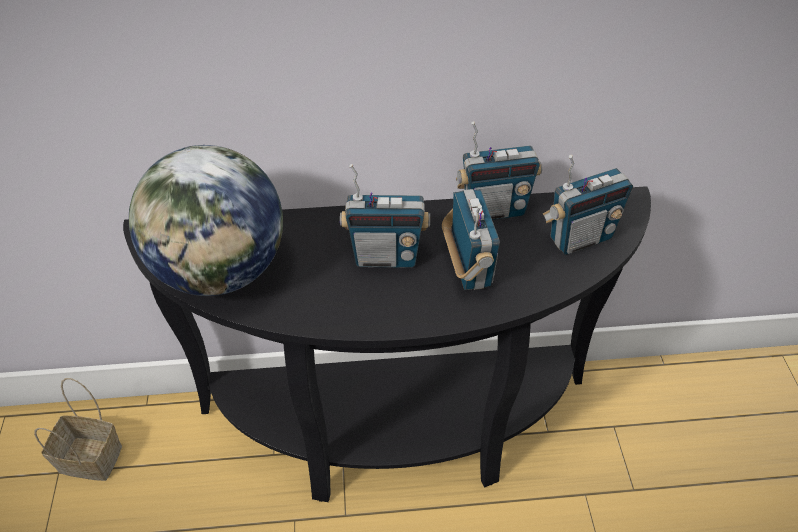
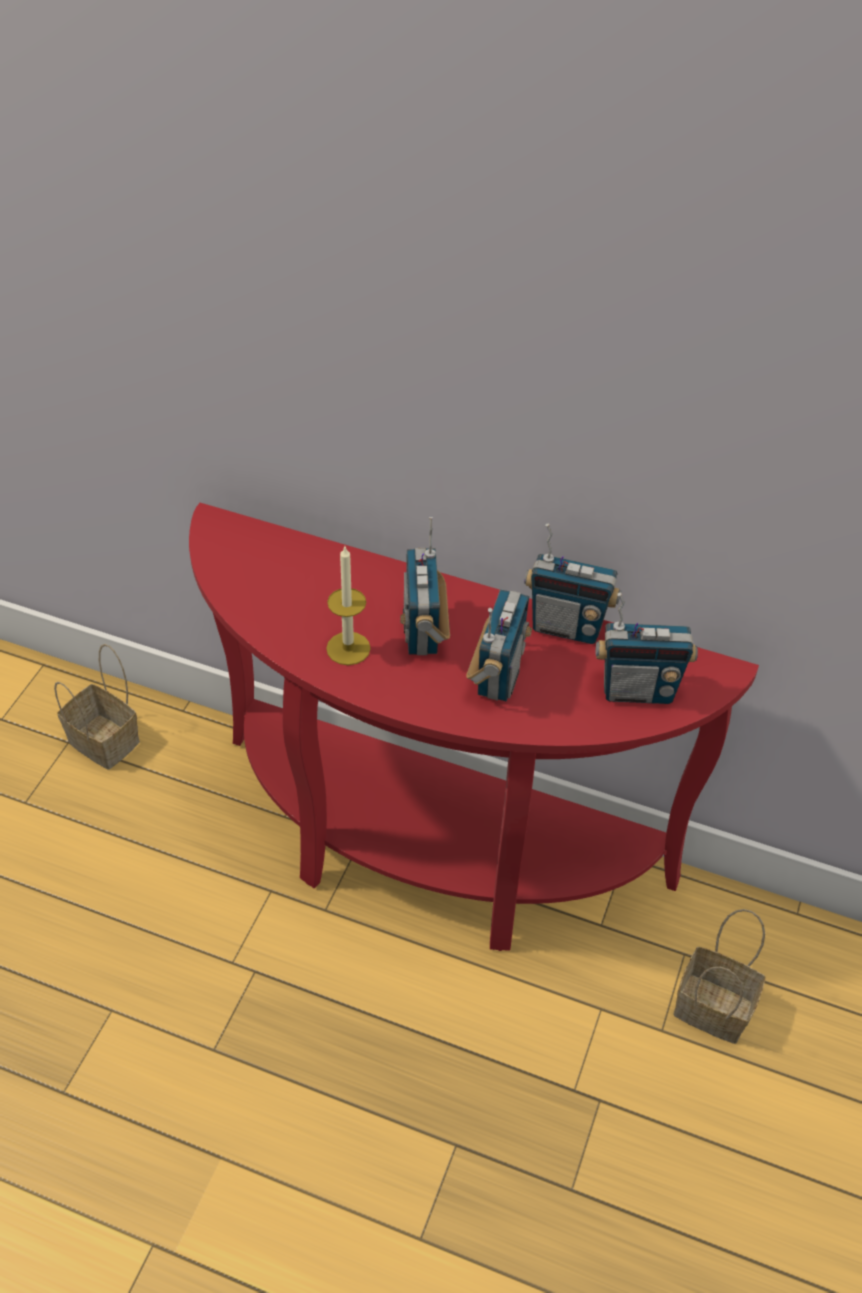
camera: 25 degrees right, 0 degrees up
black console table [123,186,651,502] -> red console table [189,503,759,951]
globe [129,145,283,296] -> none
radio [340,164,430,268] -> radio turned 60 degrees clockwise [400,517,450,655]
none -> candle [326,547,371,665]
none -> basket [674,909,766,1044]

